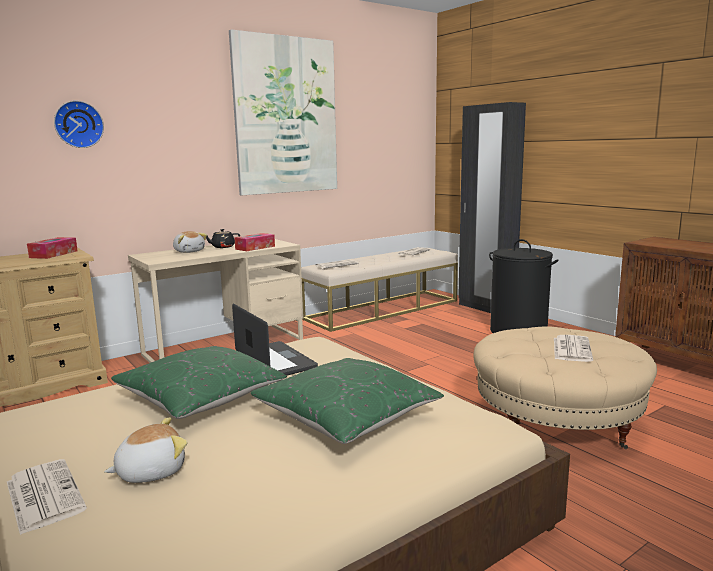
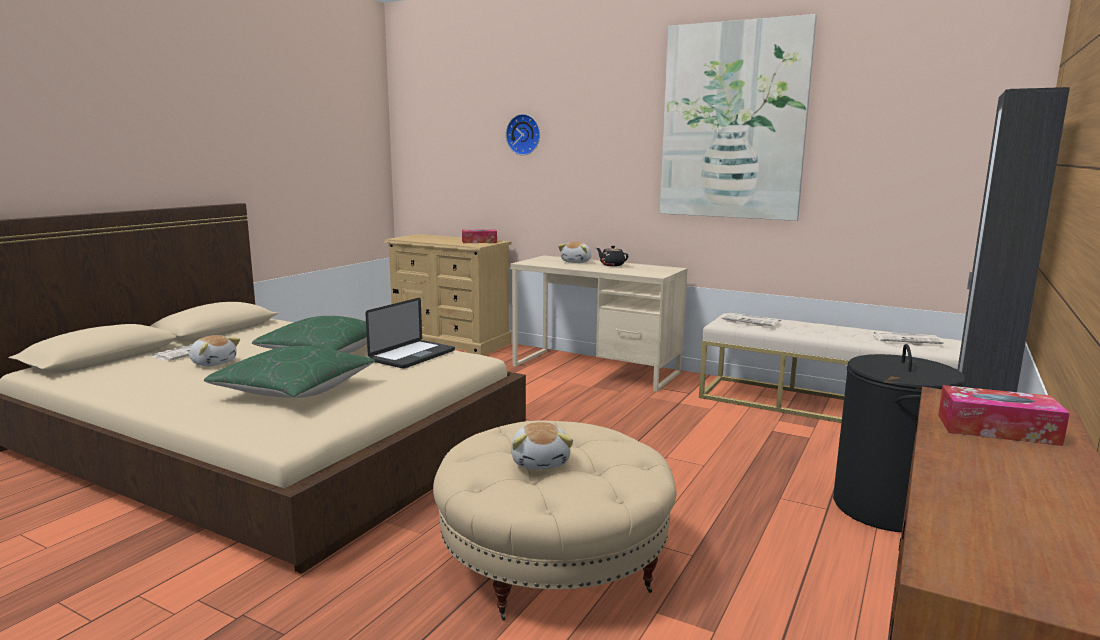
camera: 65 degrees right, 0 degrees up
tissue box [234,233,275,251] -> tissue box moved to [938,385,1070,446]
newspaper [554,335,593,362] -> plush toy [511,422,573,469]

